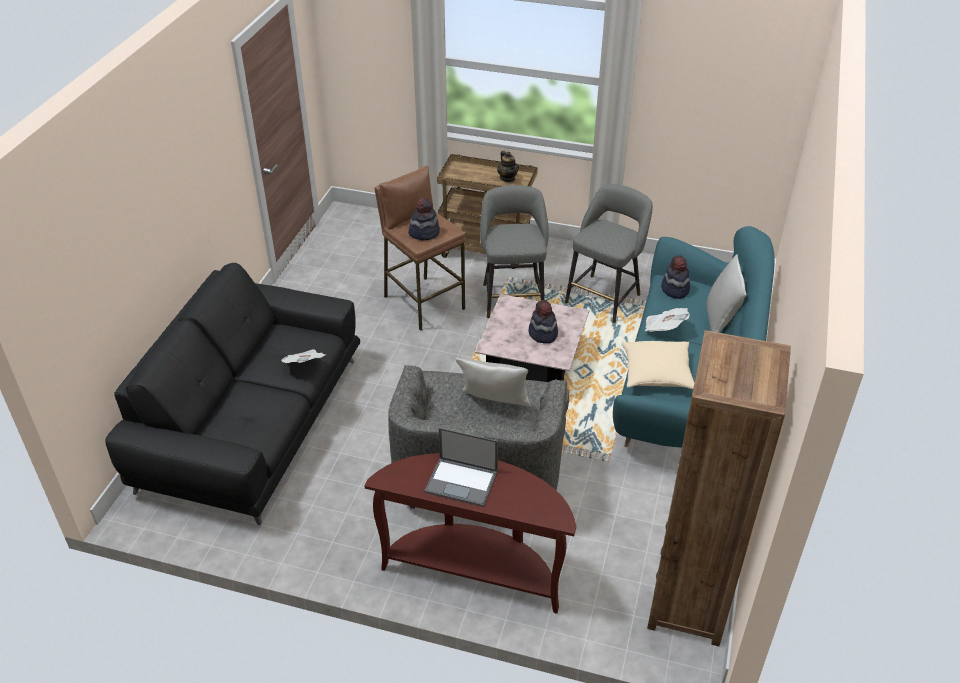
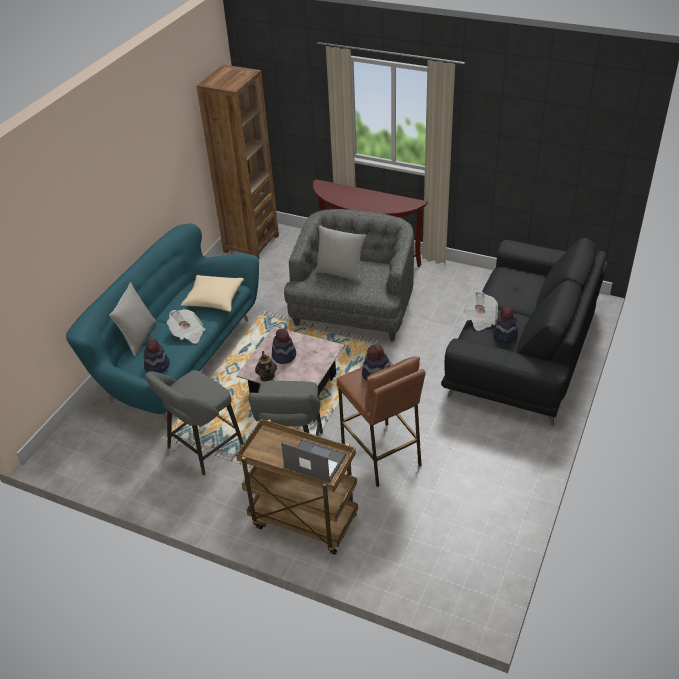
camera: 170 degrees left, 0 degrees up
laptop [425,428,498,507] -> laptop moved to [281,439,346,483]
teapot [497,151,519,182] -> teapot moved to [255,351,277,381]
none -> hat [493,305,518,344]

